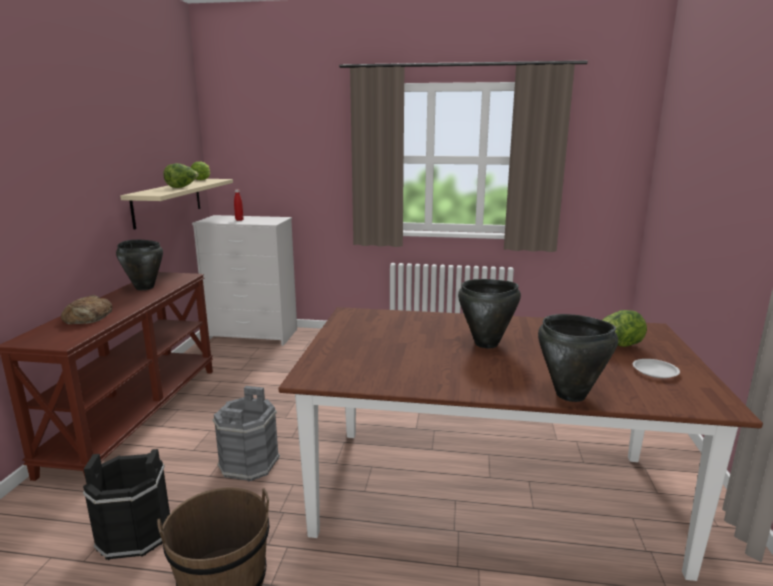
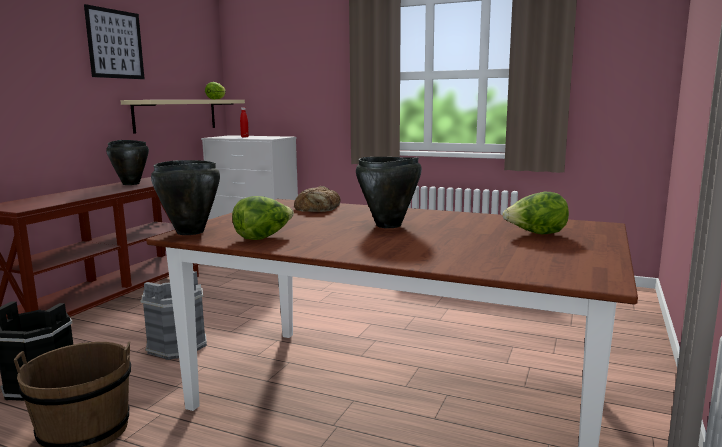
camera: 15 degrees right, 5 degrees down
bread [61,295,113,324] -> bread moved to [294,186,340,212]
lettuce [163,163,198,188] -> lettuce moved to [232,196,294,240]
black cooking pot [538,314,618,402] -> black cooking pot moved to [151,160,220,235]
white plate [633,359,680,378] -> none
none -> picture [84,4,145,79]

